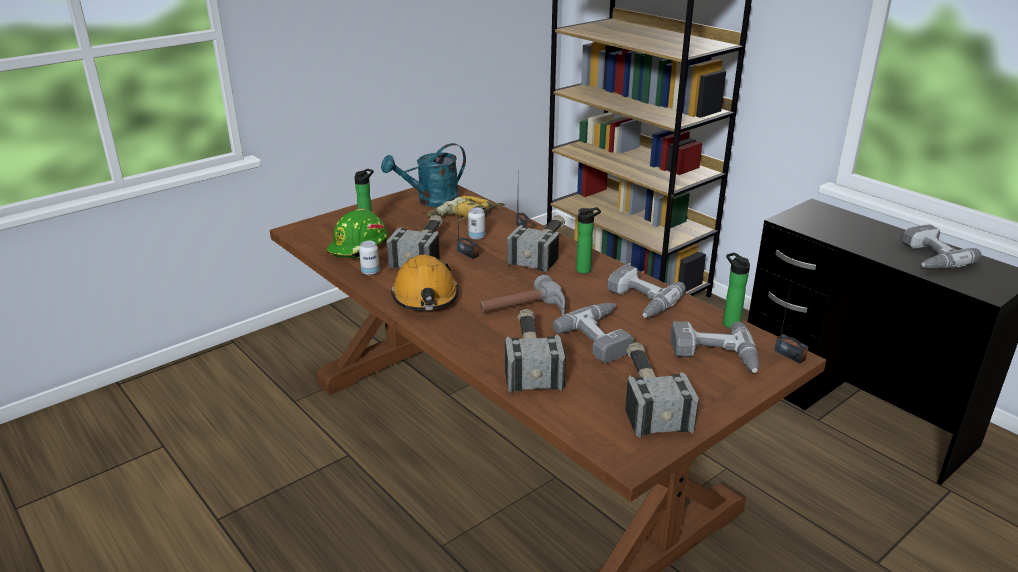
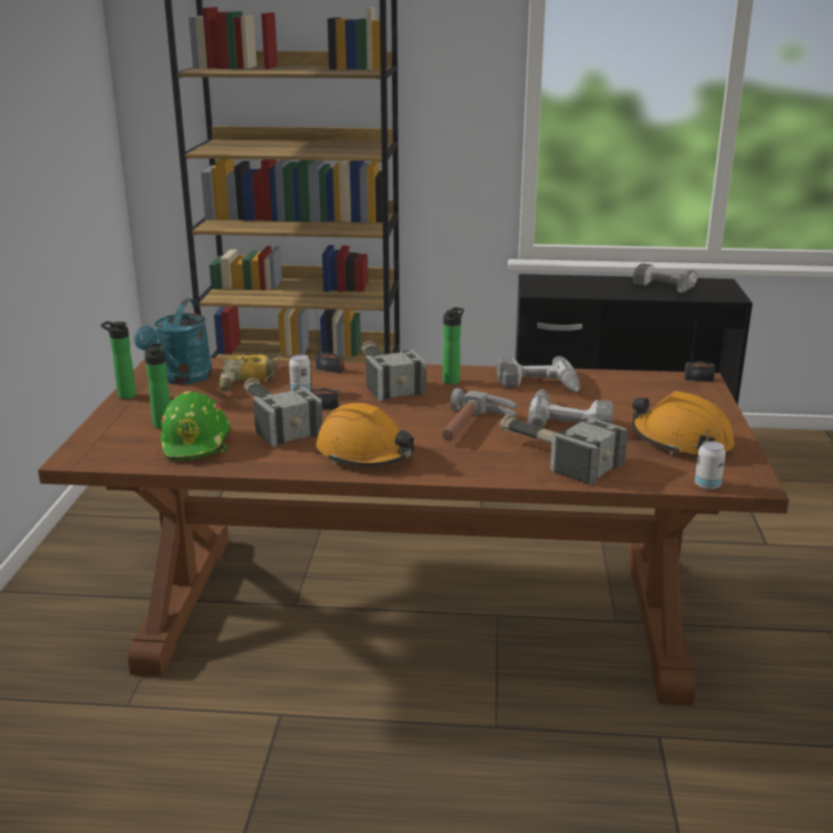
camera: 45 degrees left, 5 degrees down
can [359,241,380,275] -> can moved to [695,441,726,490]
hammer [625,342,699,438] -> orange hard hat [632,391,735,456]
power drill [671,321,759,373] -> none
bottle [723,252,750,328] -> bottle moved to [101,321,136,399]

